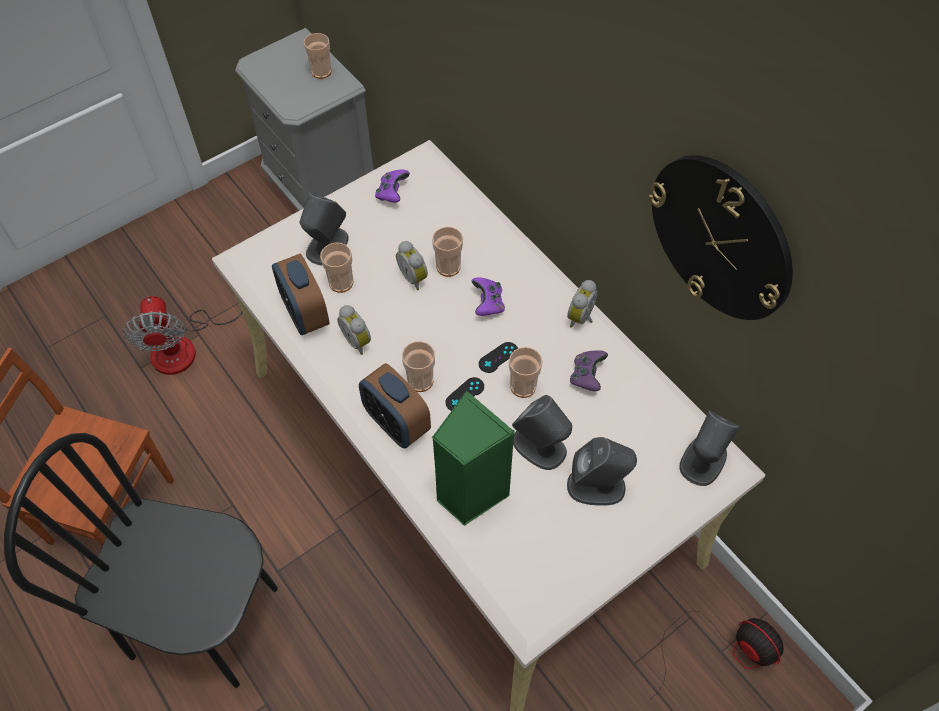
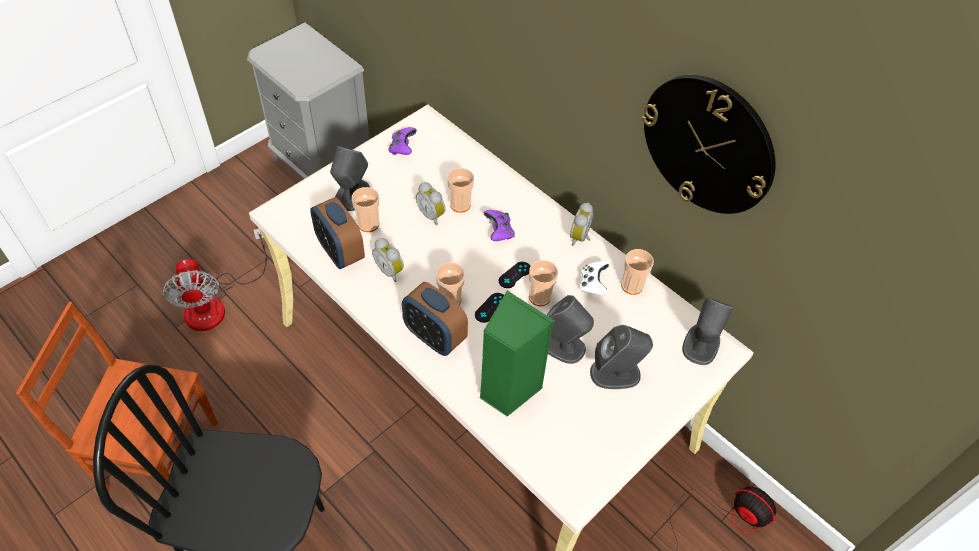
camera: 10 degrees left, 5 degrees down
cup [304,33,332,79] -> cup moved to [621,249,654,295]
purple game controller [570,350,608,391] -> white game controller [579,261,609,295]

